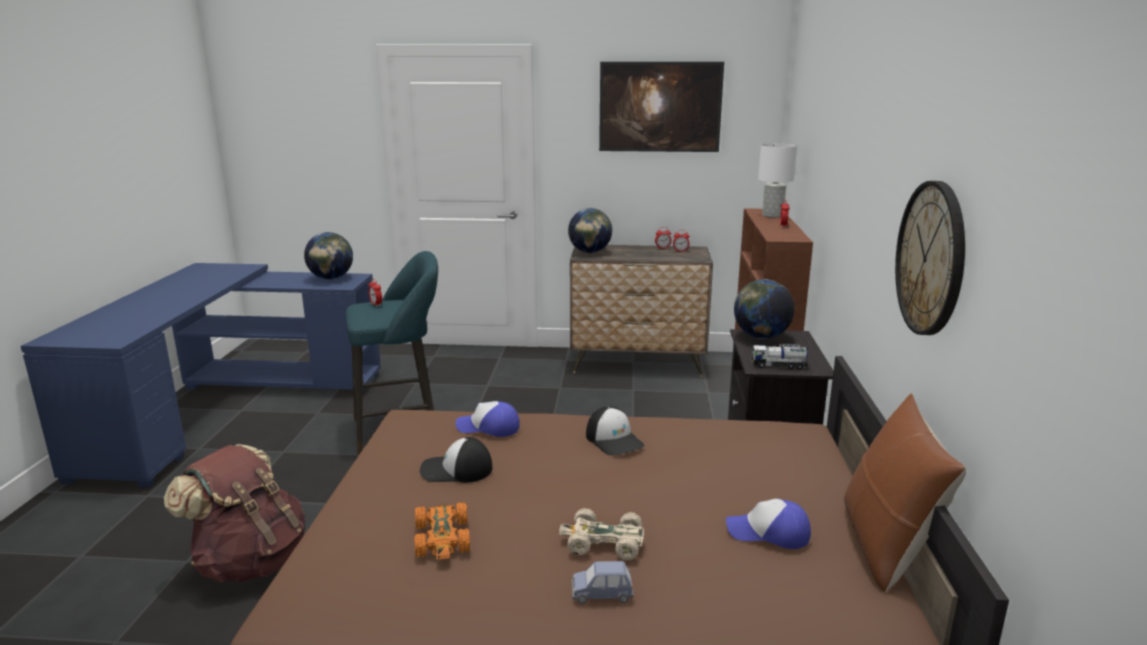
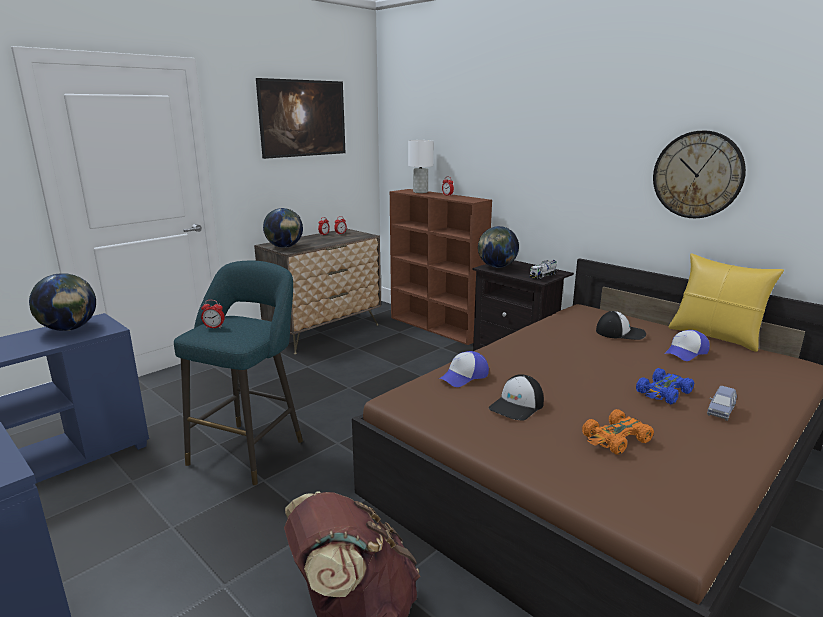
camera: 50 degrees left, 0 degrees up
orange toy car [414,502,470,559] -> orange toy car turned 120 degrees clockwise [582,409,654,455]
beige toy car [559,508,644,560] -> blue toy car [636,368,694,404]
cap [586,406,645,455] -> cap moved to [596,311,646,340]
brown pillow [844,393,966,592] -> yellow pillow [669,254,784,352]

